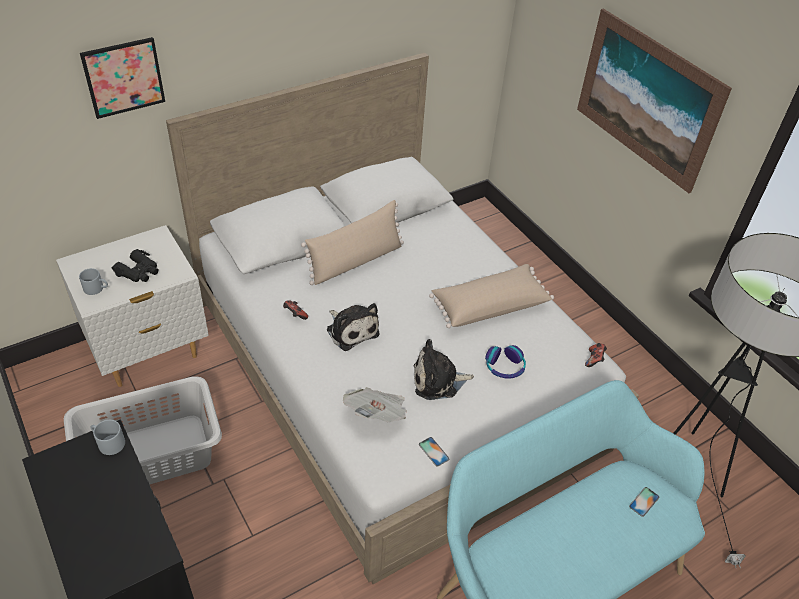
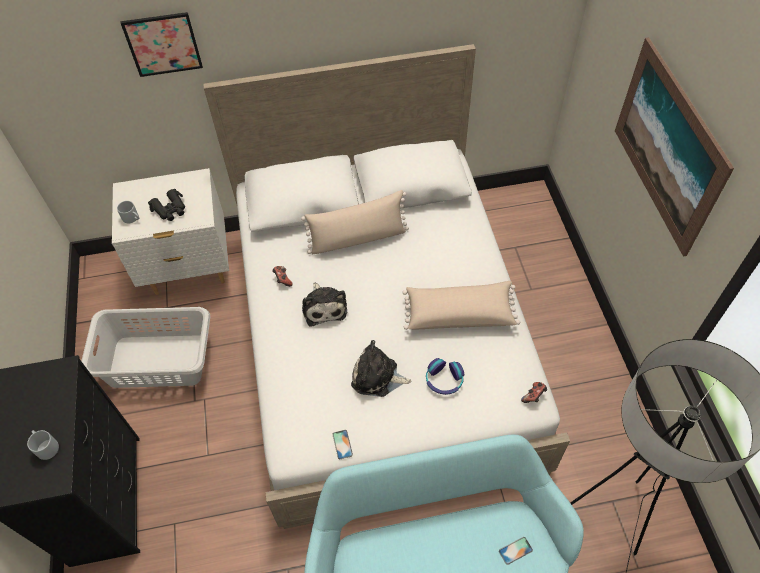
camera: 25 degrees right, 10 degrees up
grey mug [90,420,125,455] -> grey mug moved to [27,430,59,460]
newspaper [343,387,407,422] -> none

